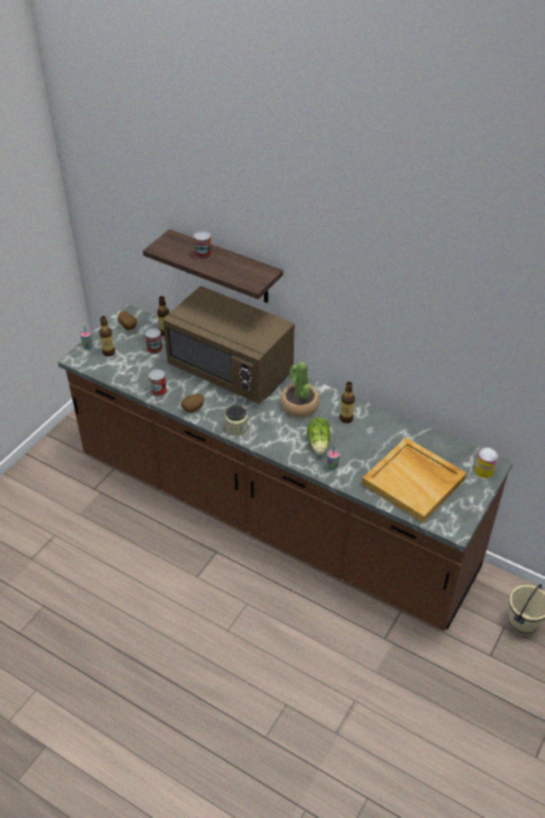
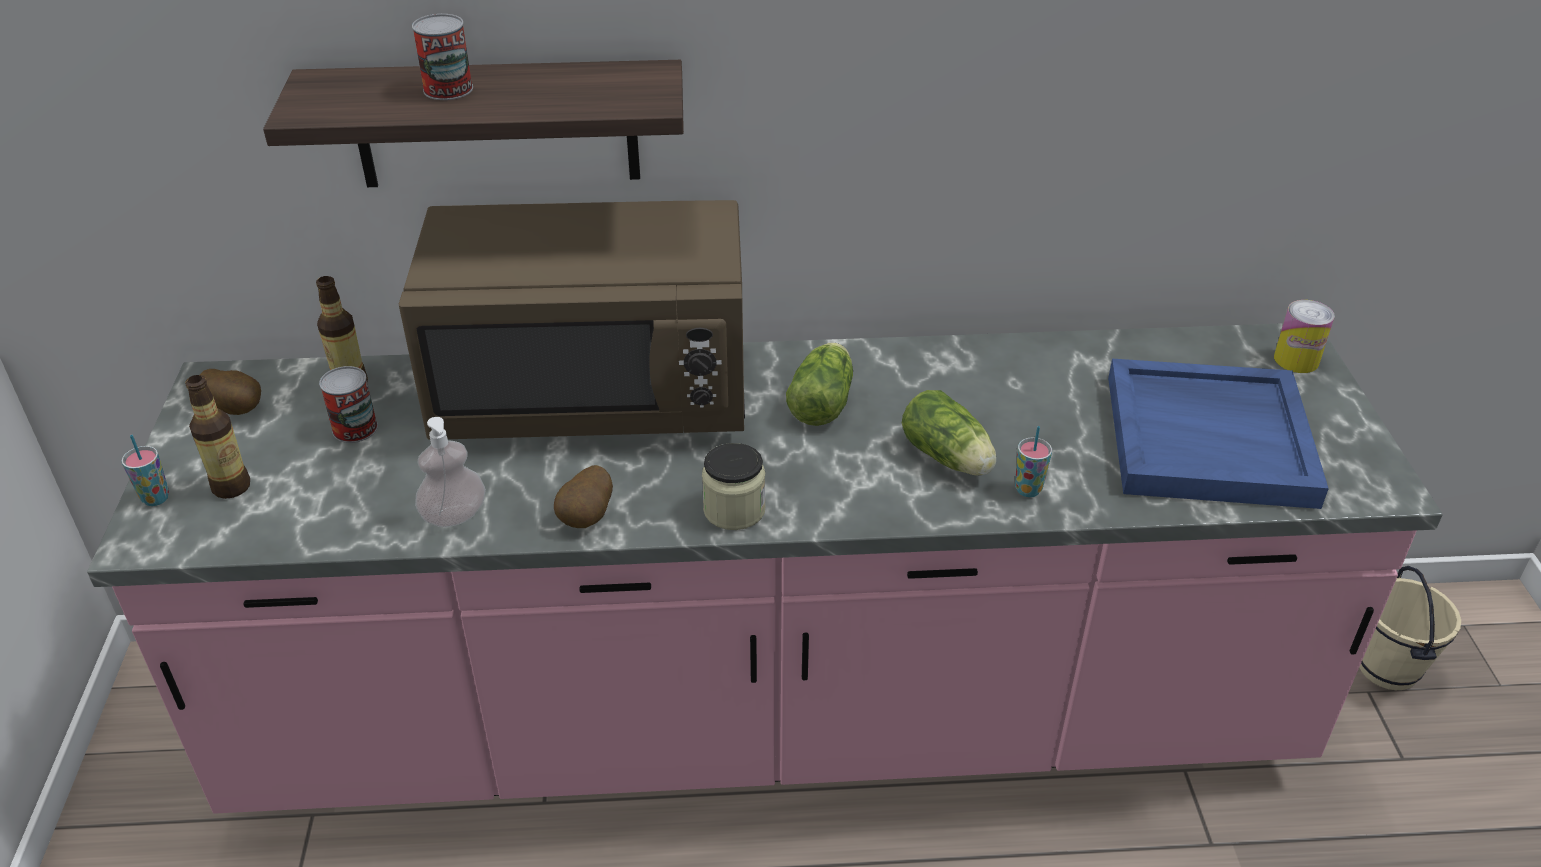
camera: 35 degrees left, 5 degrees down
brown counter [58,304,513,631] -> pink counter [87,323,1443,814]
can [148,369,167,397] -> soap dispenser [415,417,486,527]
potted plant [281,362,319,417] -> lettuce [786,343,853,426]
bottle [340,382,355,423] -> none
beige tray [362,437,467,523] -> blue tray [1108,359,1329,509]

